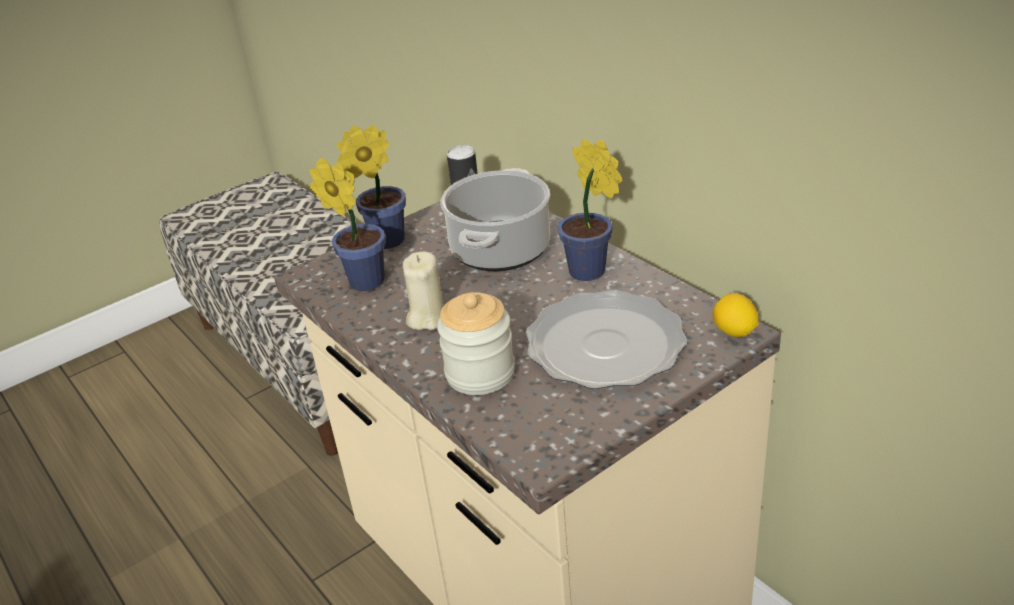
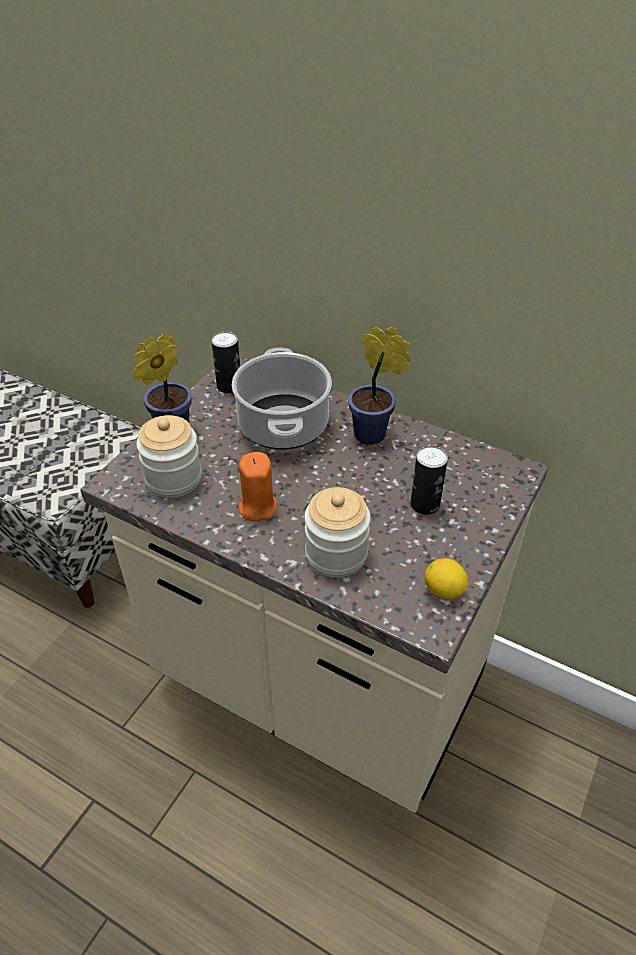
camera: 25 degrees left, 10 degrees up
potted plant [309,158,386,291] -> jar [136,415,202,498]
beige candle [403,252,443,330] -> orange candle [238,452,277,522]
plate [526,290,687,389] -> can [410,445,448,515]
lemon [713,293,759,337] -> lemon moved to [425,558,468,599]

